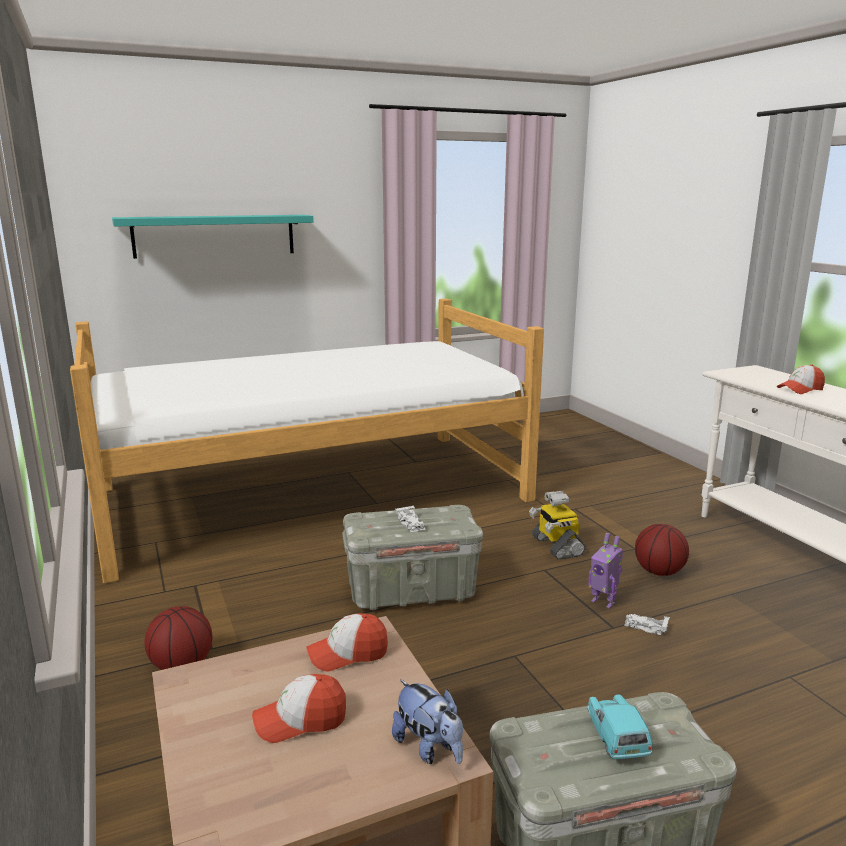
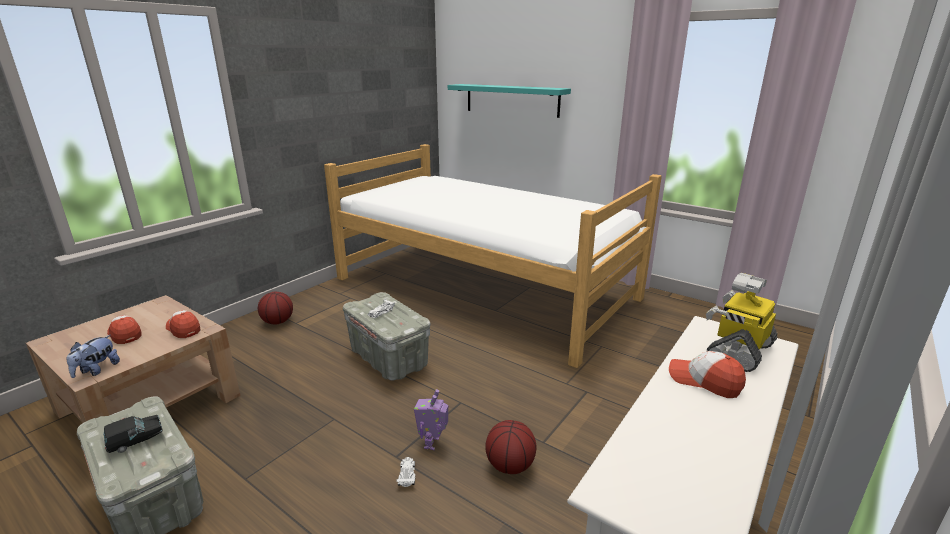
camera: 60 degrees right, 5 degrees up
toy robot [529,491,586,560] -> toy robot moved to [706,273,777,372]
turquoise toy car [587,695,653,759] -> black toy car [103,415,163,453]

